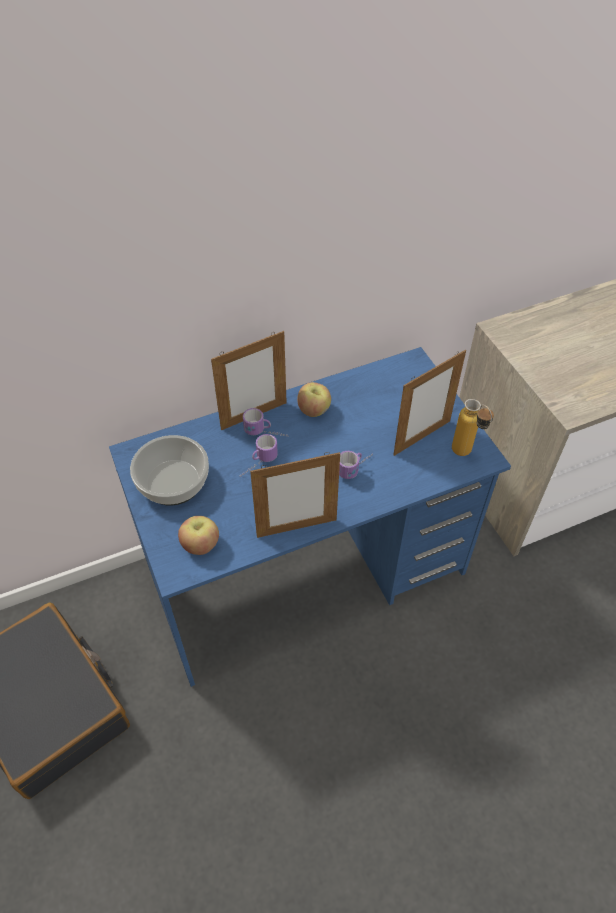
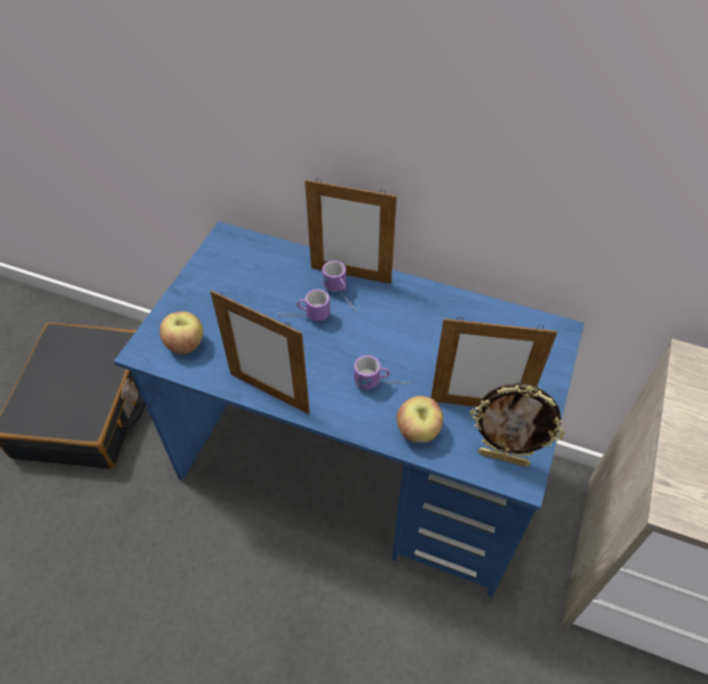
camera: 45 degrees right, 0 degrees up
bowl [130,435,209,506] -> none
apple [297,382,331,417] -> apple moved to [396,396,443,443]
bottle [452,399,494,456] -> picture frame [470,383,565,467]

